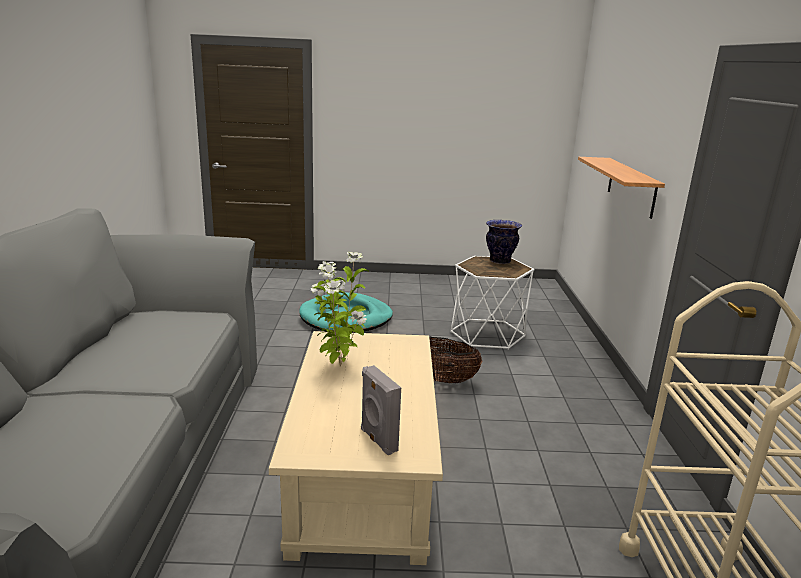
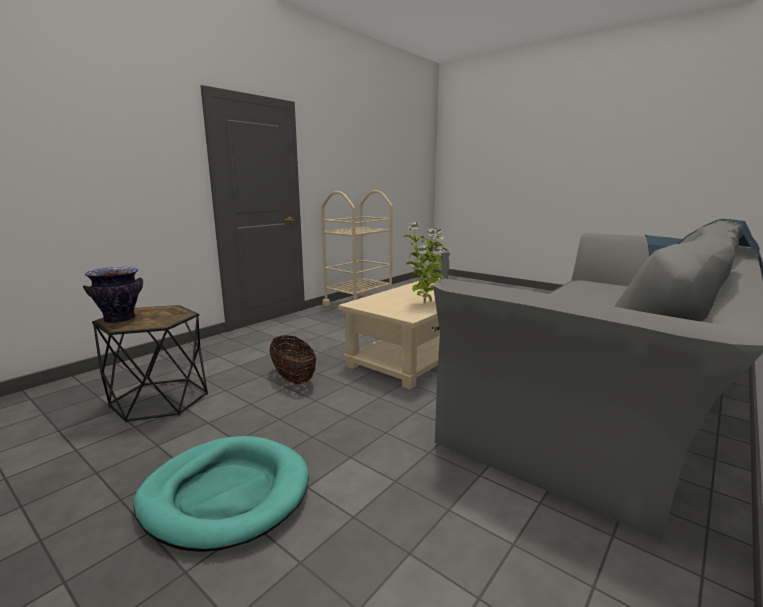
camera: 140 degrees left, 5 degrees down
white side table [450,256,534,350] -> black side table [92,305,208,423]
shelf [578,157,665,219] -> none

